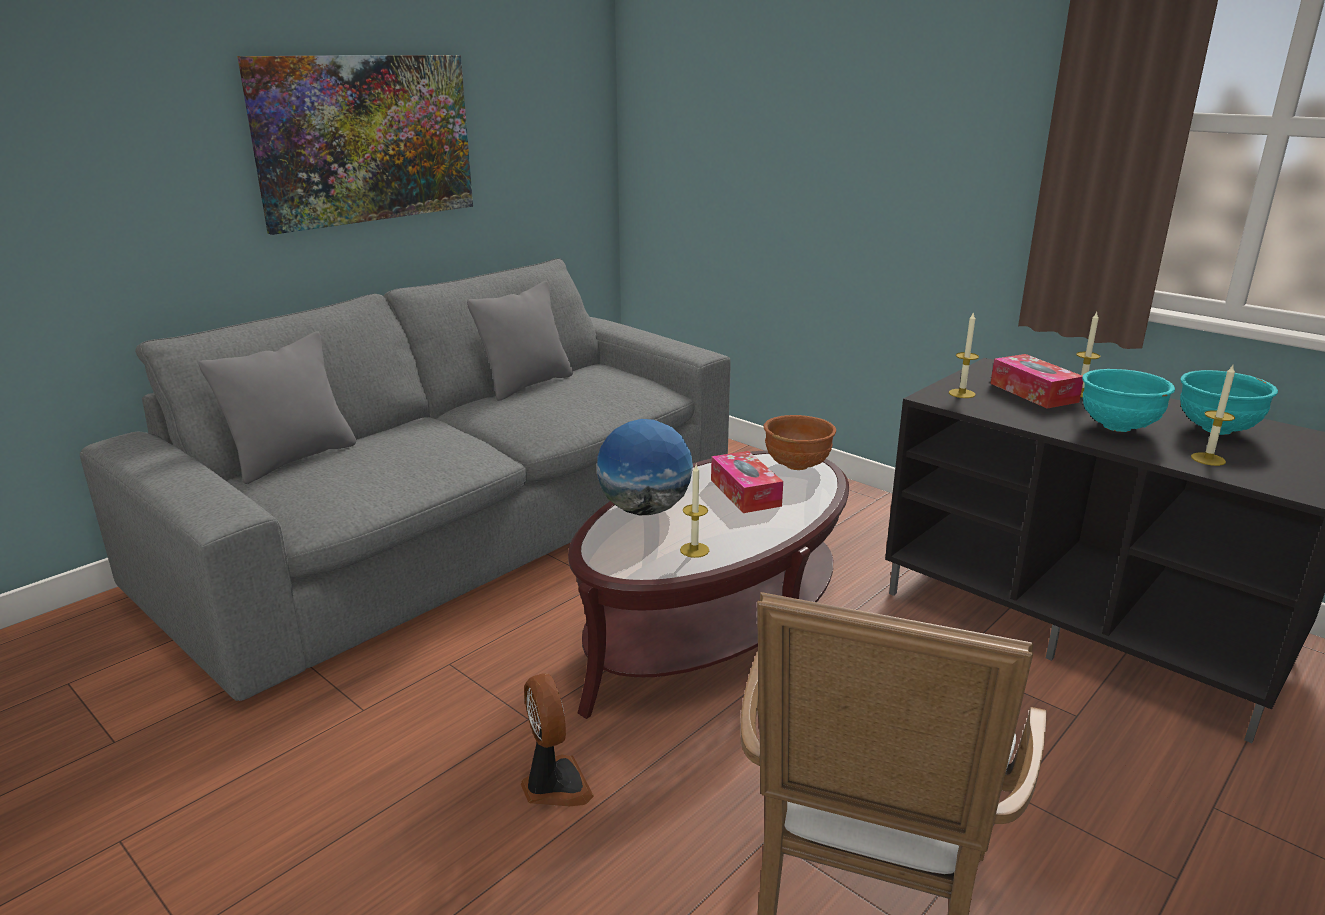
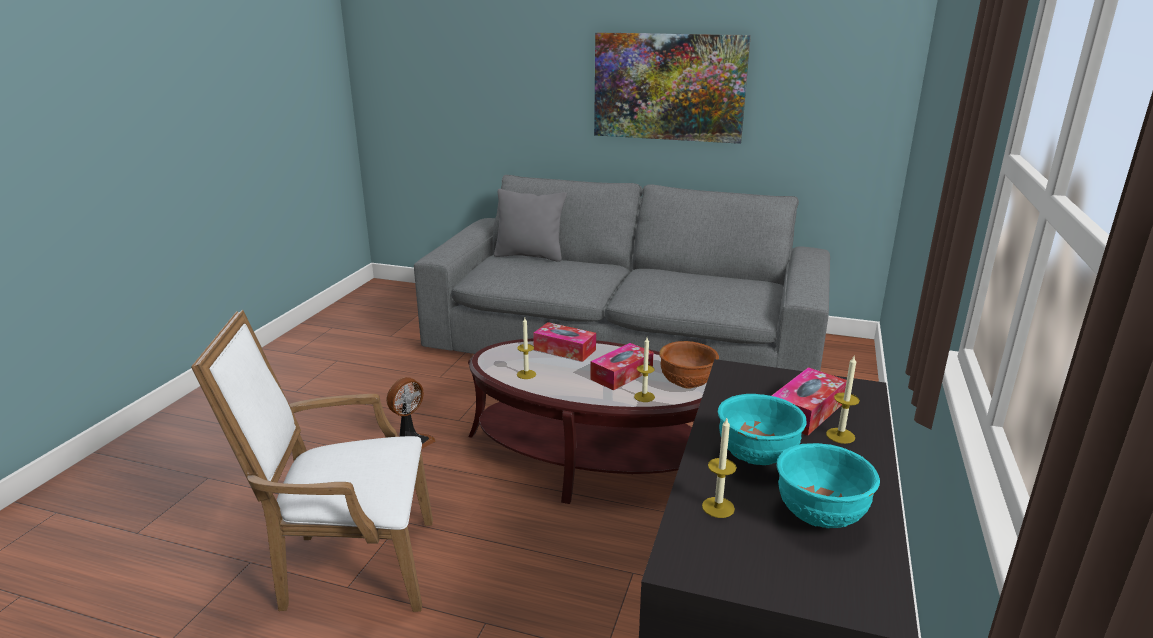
camera: 65 degrees right, 0 degrees up
grey pillow [467,281,573,401] -> none
globe [597,419,693,515] -> tissue box [533,322,596,362]
candle [949,311,979,398] -> candle moved to [634,338,655,402]

